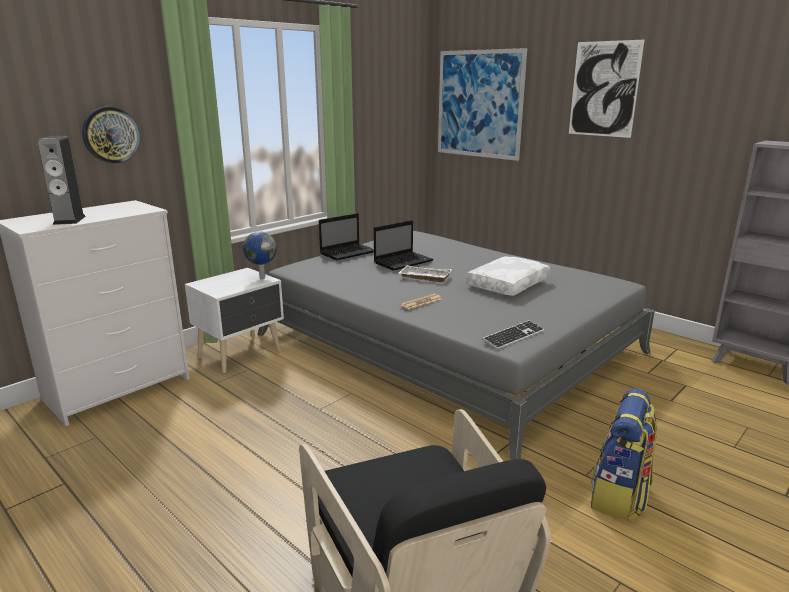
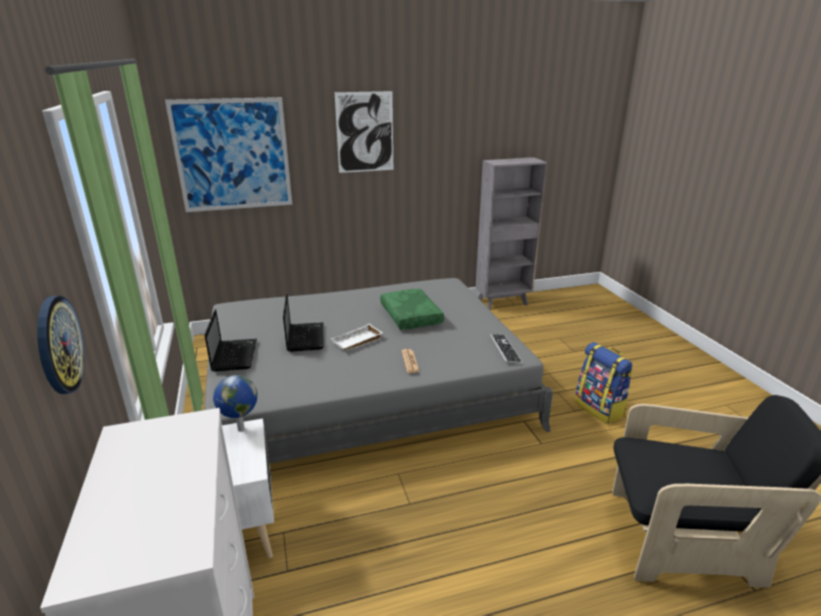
camera: 60 degrees left, 5 degrees up
speaker [38,136,86,225] -> none
white pillow [466,256,550,296] -> green pillow [380,289,444,330]

